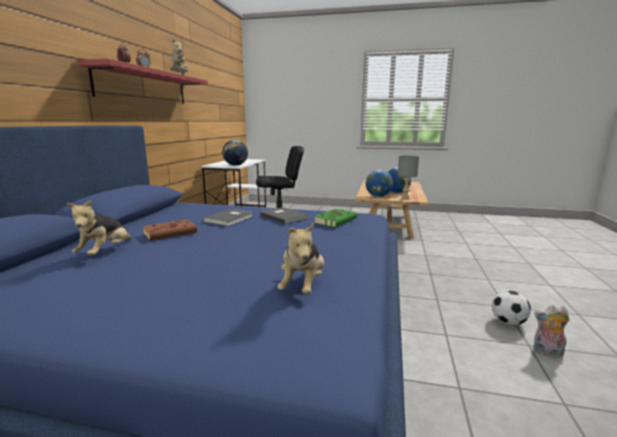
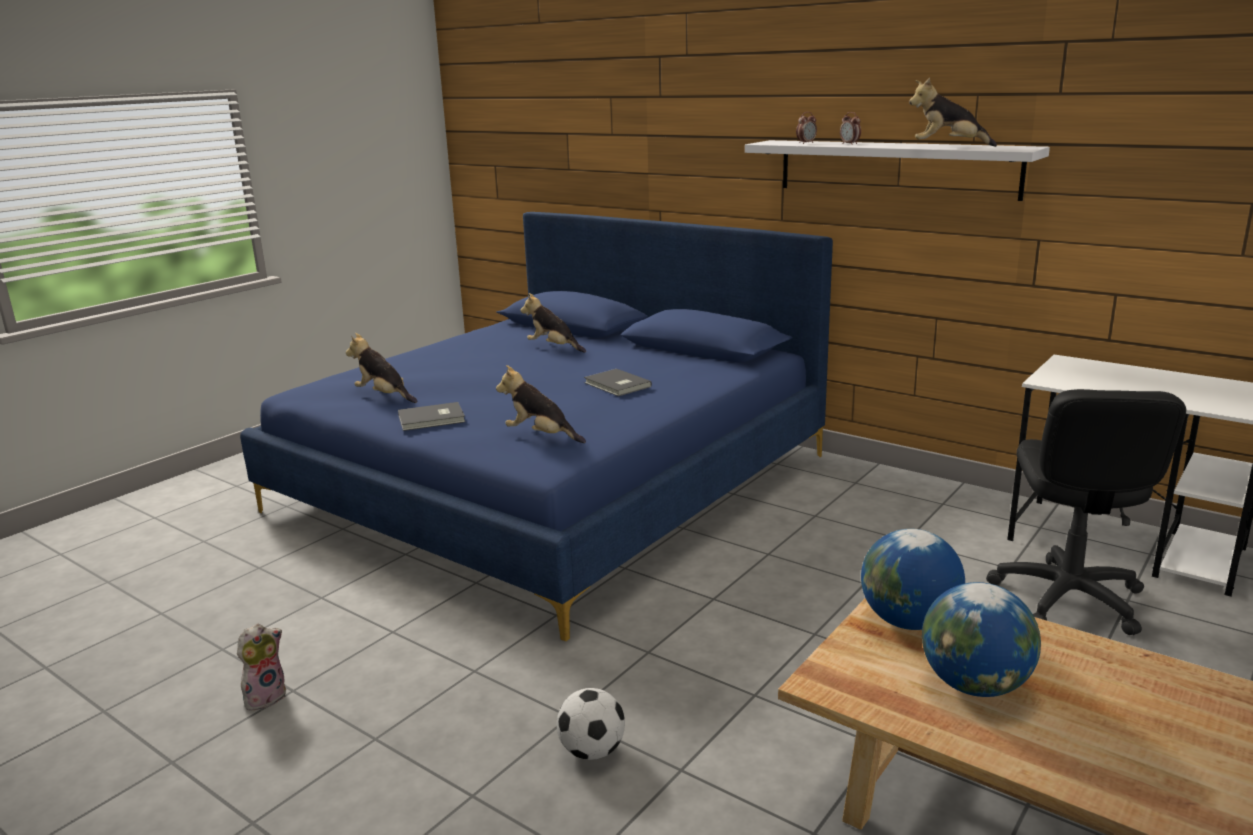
camera: 115 degrees right, 5 degrees up
red shelf [77,58,208,104] -> white shelf [745,140,1050,201]
brown book [142,219,201,241] -> none
globe [222,140,248,166] -> none
grey book [260,207,308,224] -> grey book moved to [398,402,465,431]
green book [314,209,357,227] -> plush toy [496,365,586,443]
grey table lamp [397,156,419,200] -> none
football [492,290,531,325] -> football moved to [557,688,625,760]

